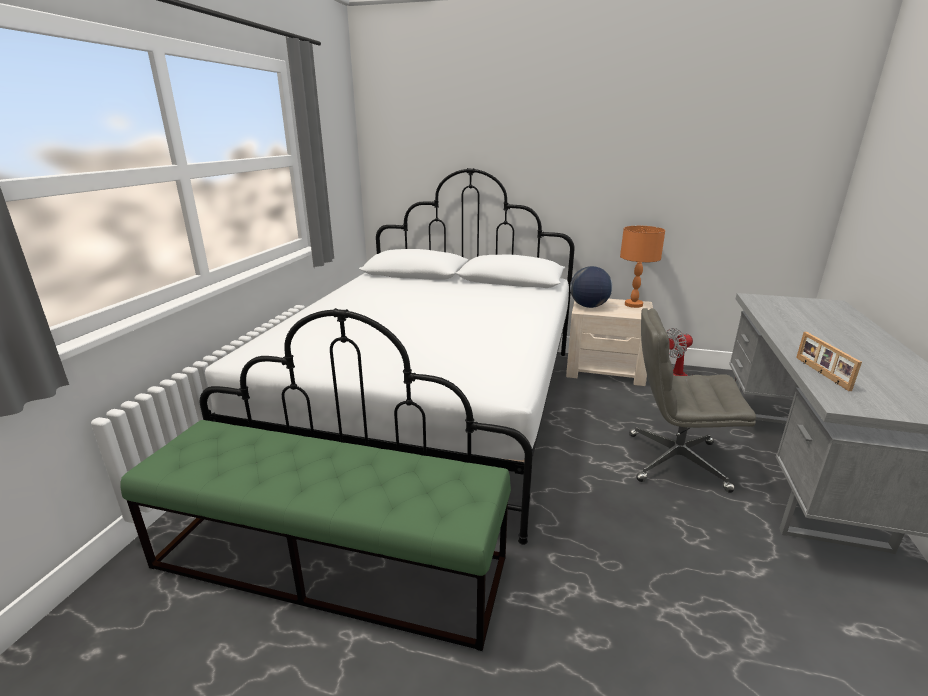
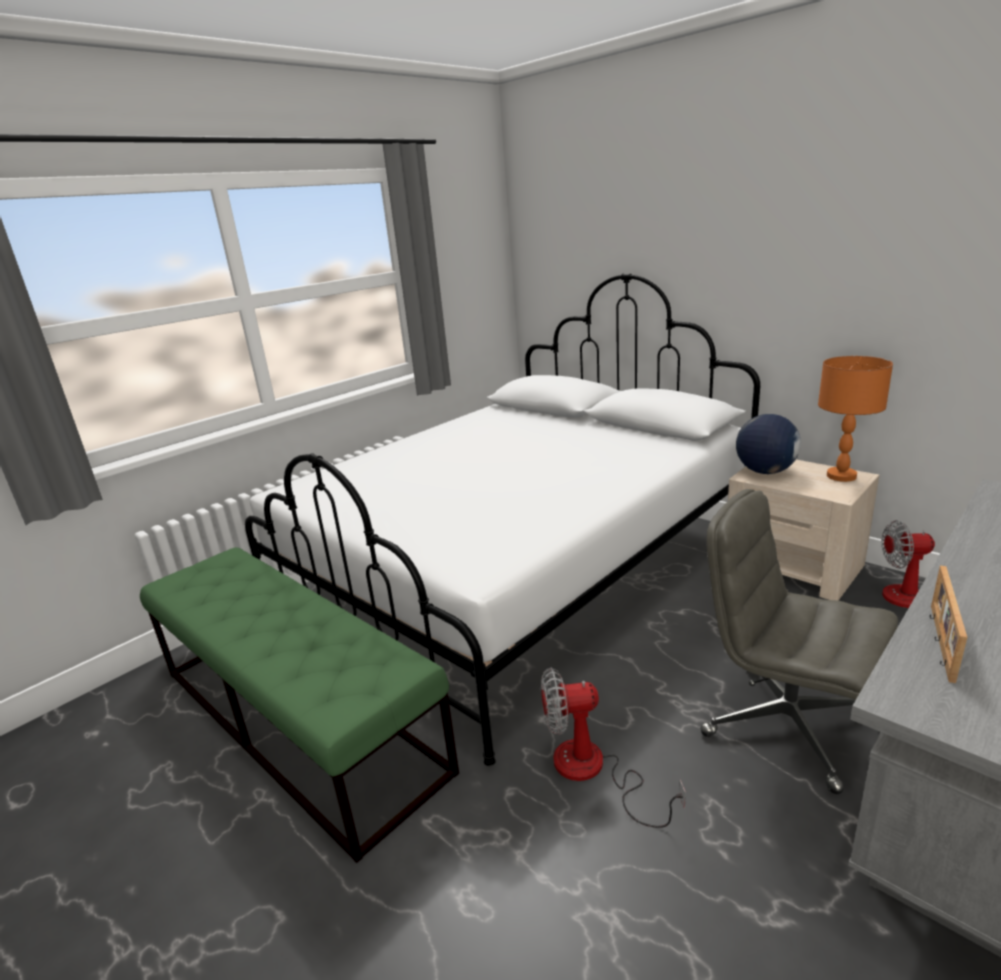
camera: 30 degrees right, 0 degrees up
none -> fan [541,668,686,828]

